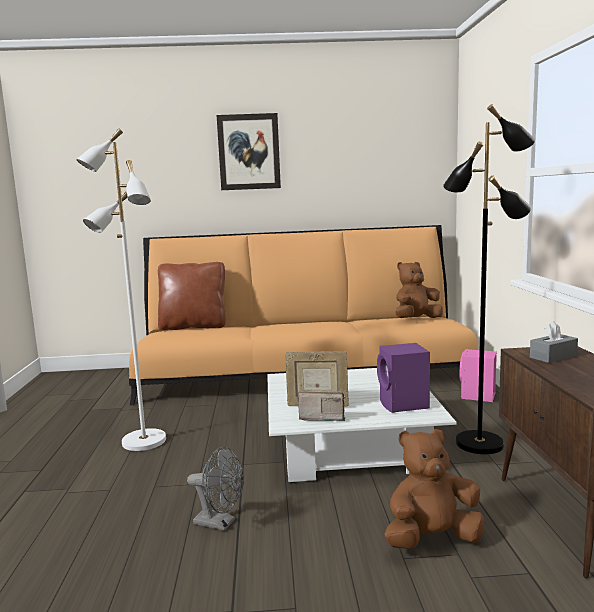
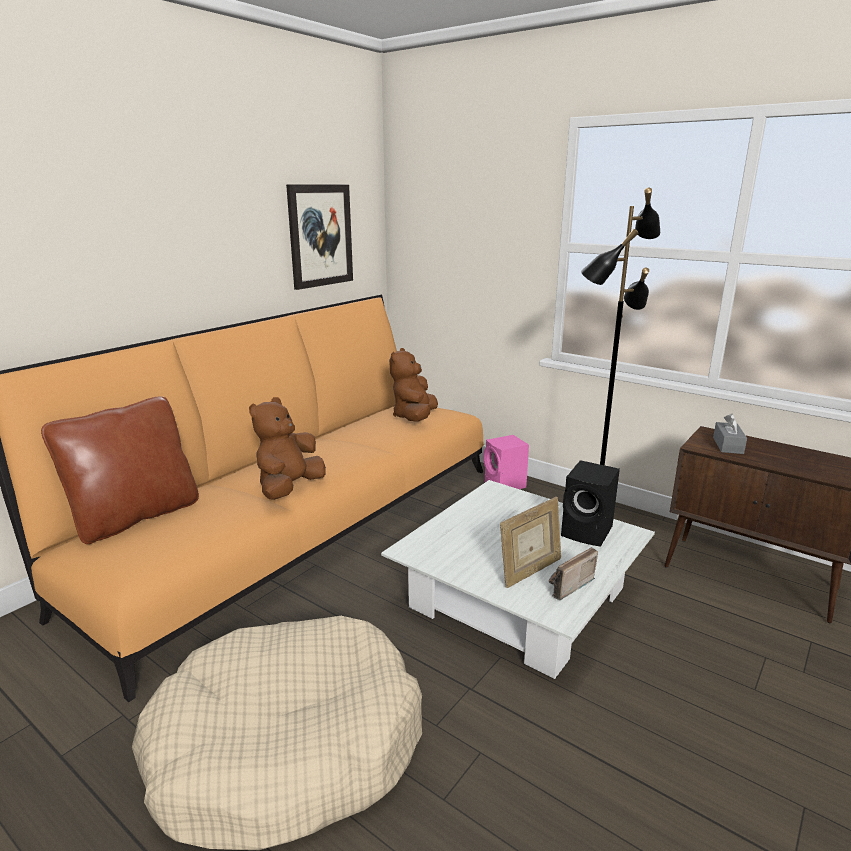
camera: 50 degrees left, 10 degrees up
white floor lamp [76,128,166,451] -> beige dog bed [132,616,422,850]
grey fan [187,446,244,531] -> none
picture [217,113,281,190] -> picture moved to [286,185,353,290]
purple speaker [377,343,430,413] -> black speaker [561,460,620,546]
brown plush toy [384,429,485,549] -> brown plush toy moved to [249,397,326,500]

